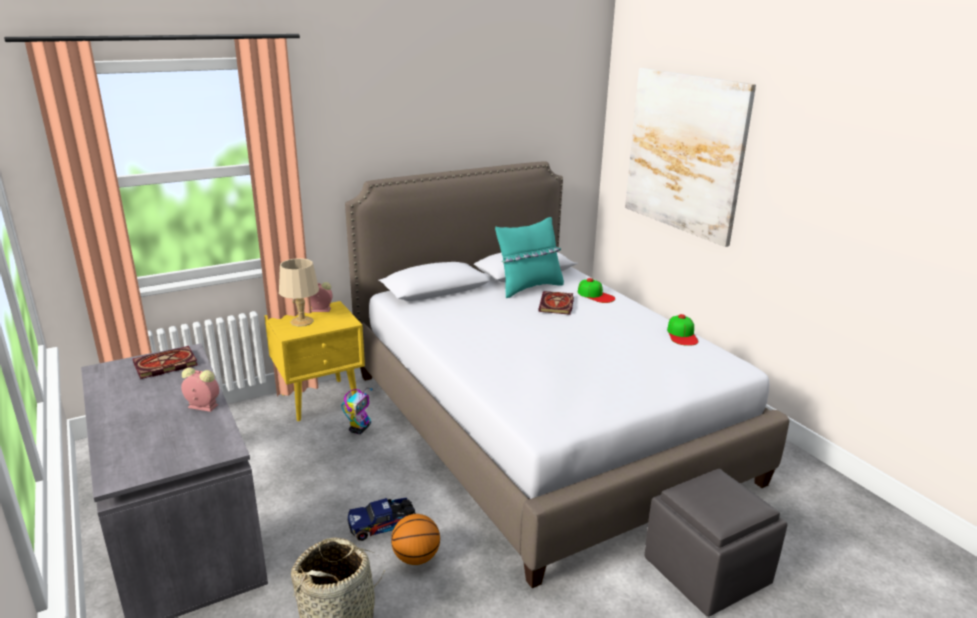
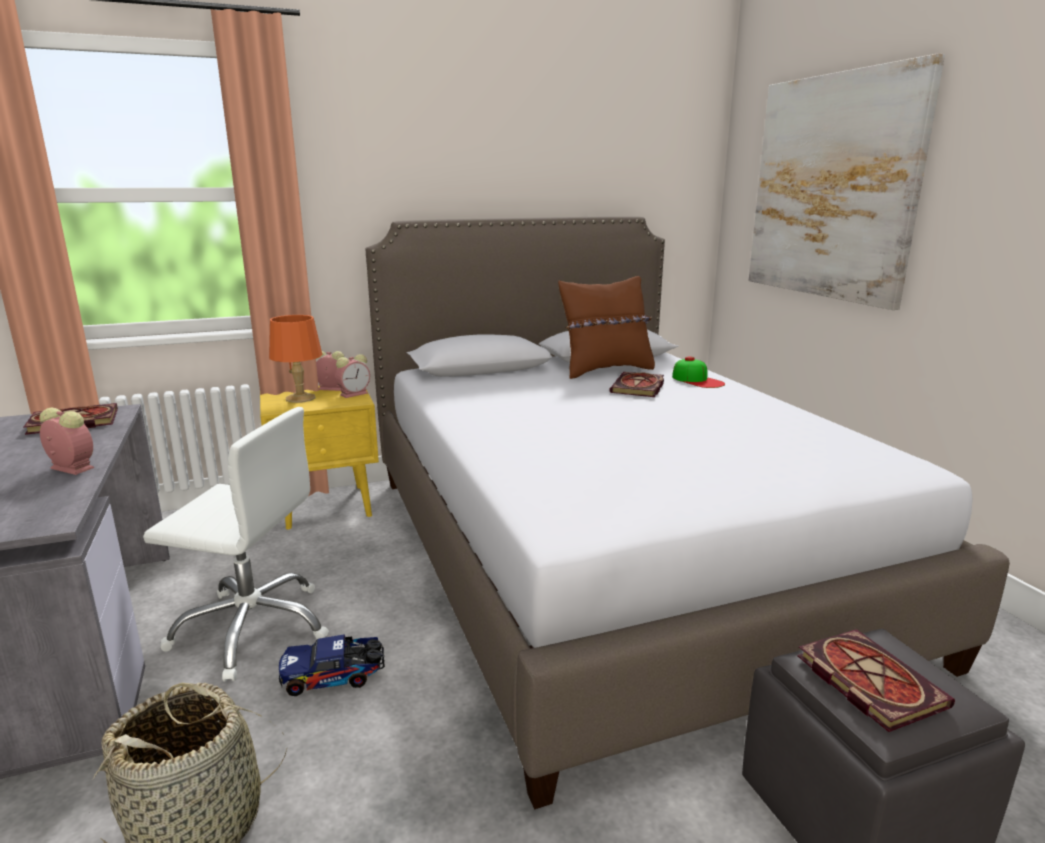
camera: 10 degrees right, 5 degrees down
beige table lamp [279,258,319,327] -> orange table lamp [269,315,322,403]
toy robot [341,388,373,434] -> none
basketball [391,514,440,565] -> none
turquoise pillow [495,217,564,298] -> brown pillow [558,276,655,379]
cap [667,314,698,346] -> none
none -> white office chair [143,407,329,682]
none -> alarm clock [335,354,370,398]
none -> book [797,629,955,732]

